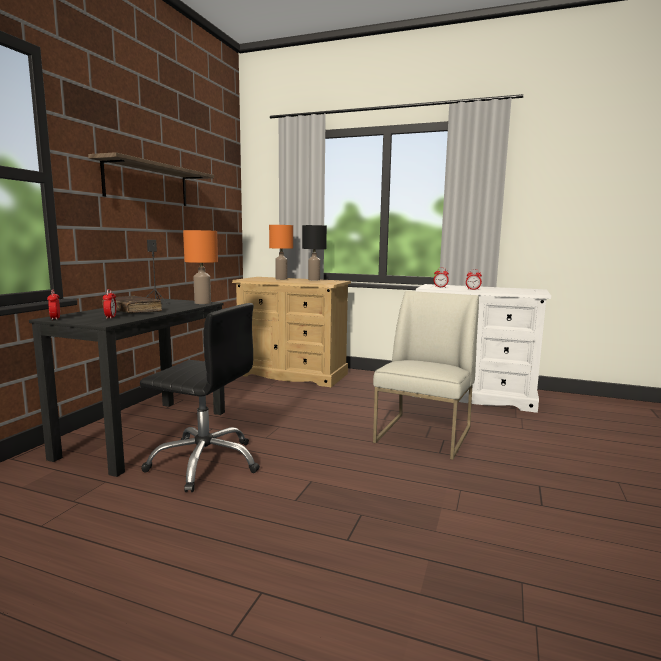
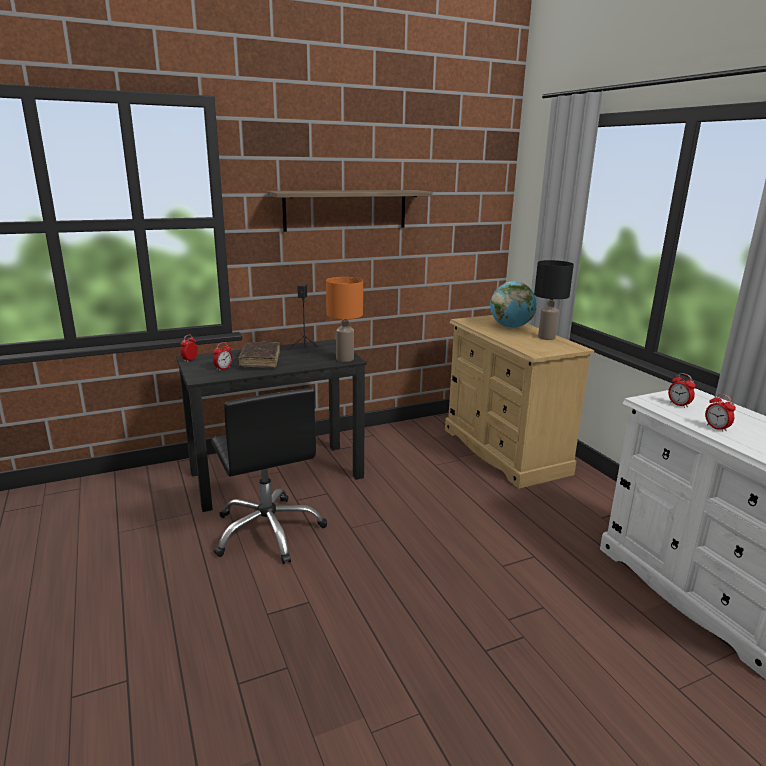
camera: 45 degrees right, 10 degrees up
orange table lamp [269,225,293,280] -> globe [490,281,537,328]
white chair [373,291,479,460] -> none

